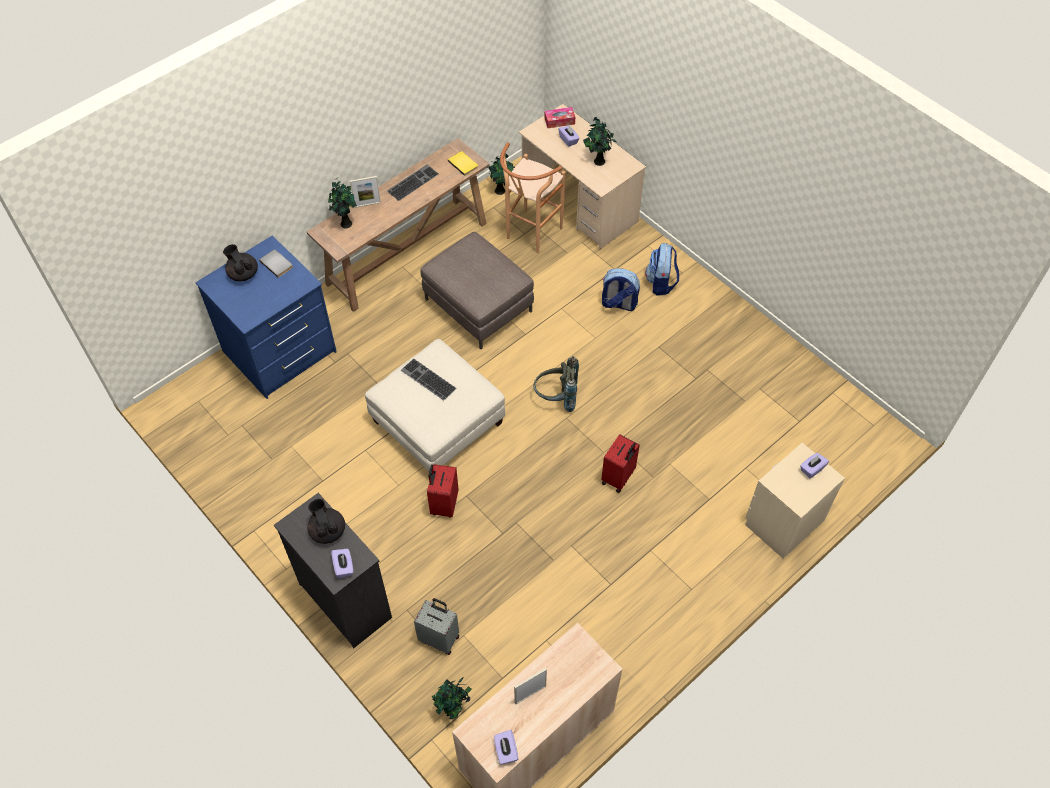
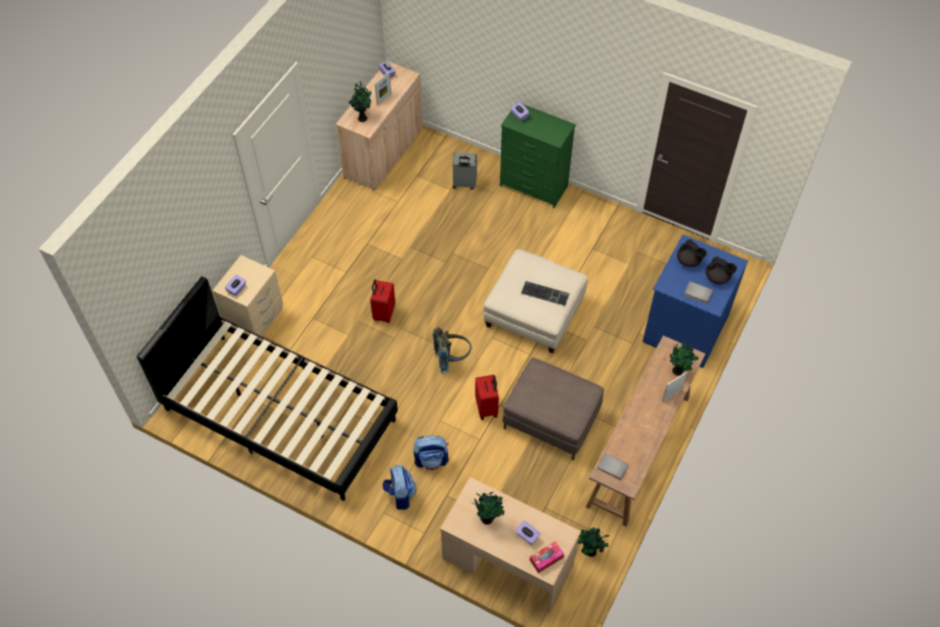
camera: 160 degrees right, 0 degrees up
black dresser [274,493,392,648] -> green dresser [500,104,576,208]
black teapot [307,499,345,544] -> black teapot moved to [677,240,707,267]
keyboard [387,164,438,201] -> none
red suitcase [427,464,459,518] -> red suitcase moved to [475,375,499,420]
potted plant [432,677,472,719] -> potted plant moved to [348,82,372,122]
yellow book [448,151,478,176] -> grey book [597,453,629,480]
brown stool [500,142,565,253] -> none
none -> black bed [137,276,398,501]

